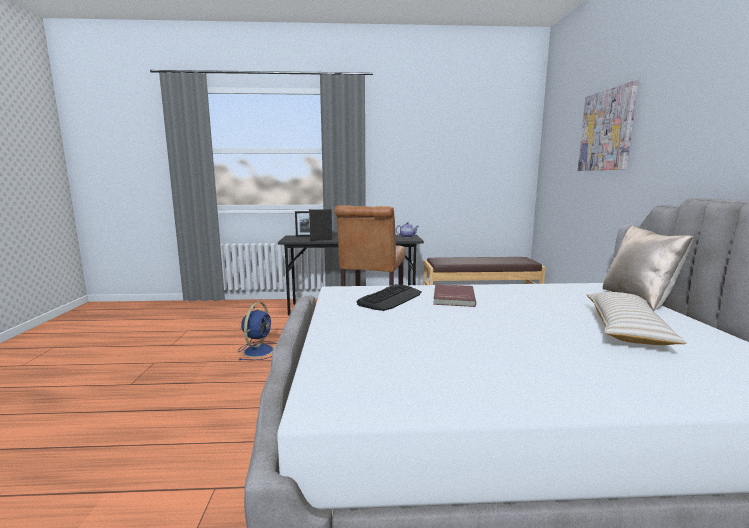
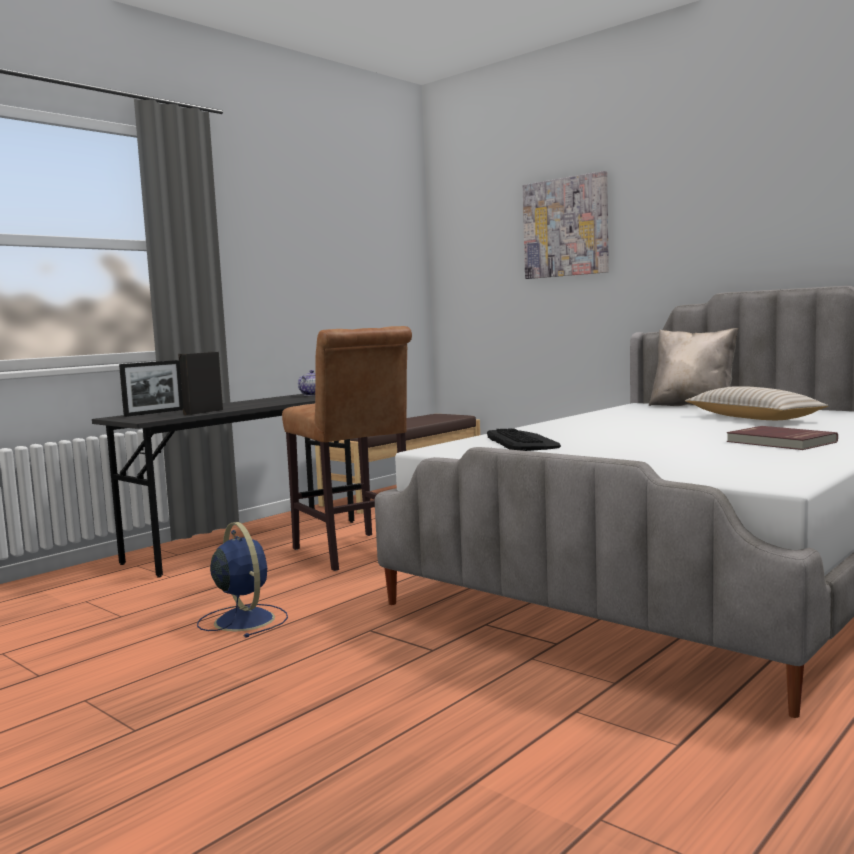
camera: 45 degrees left, 5 degrees down
red book [433,284,476,307] -> red book moved to [727,426,838,450]

